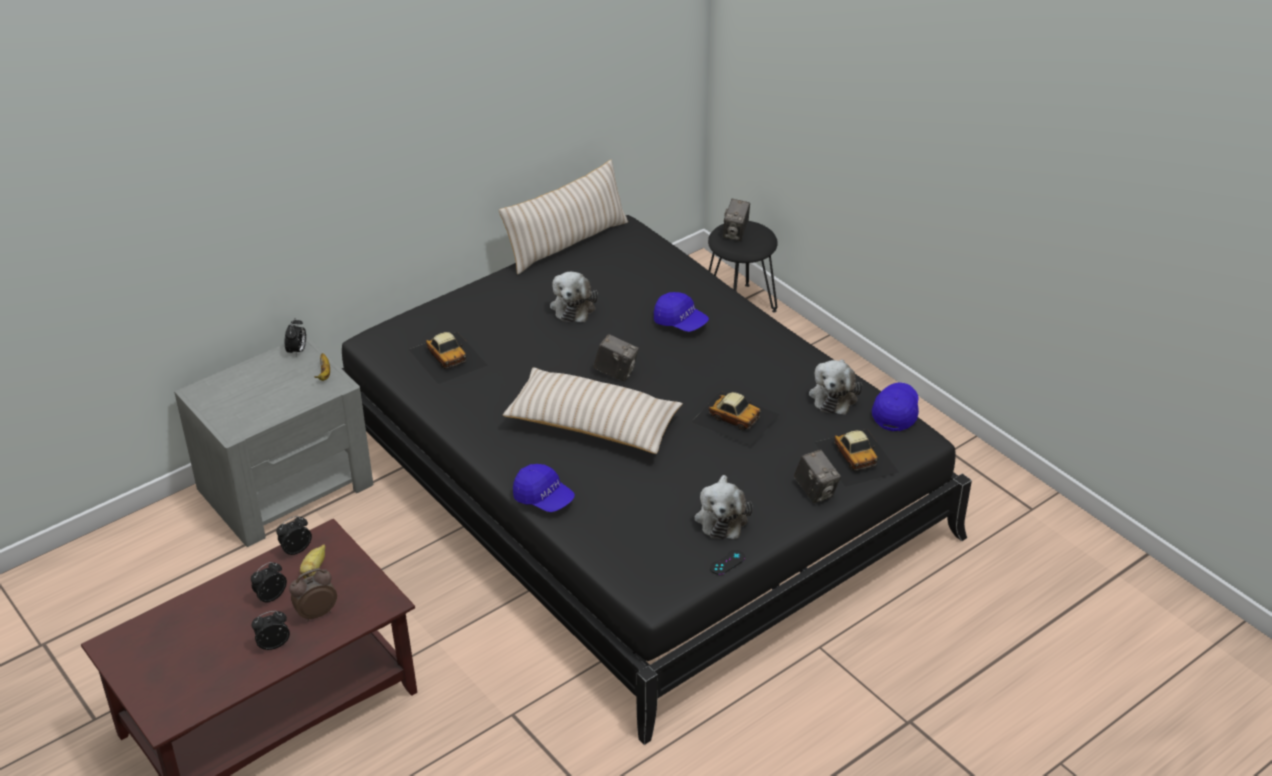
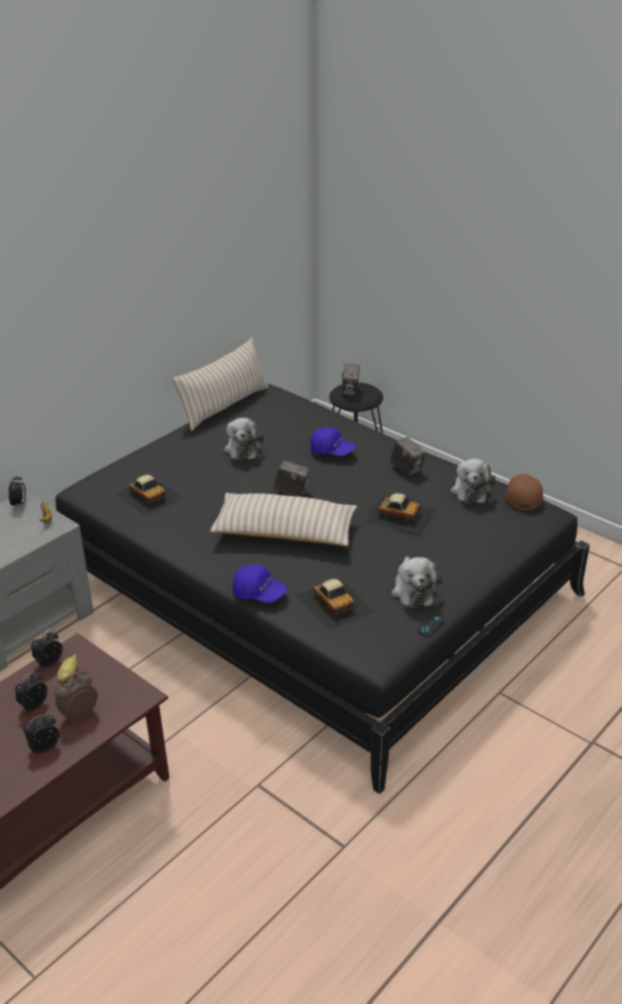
camera: 10 degrees left, 5 degrees down
camera [794,450,841,503] -> camera moved to [390,437,426,476]
toy car [814,429,899,487] -> toy car moved to [296,578,374,631]
blue cap [872,382,919,431] -> brown cap [505,474,543,511]

